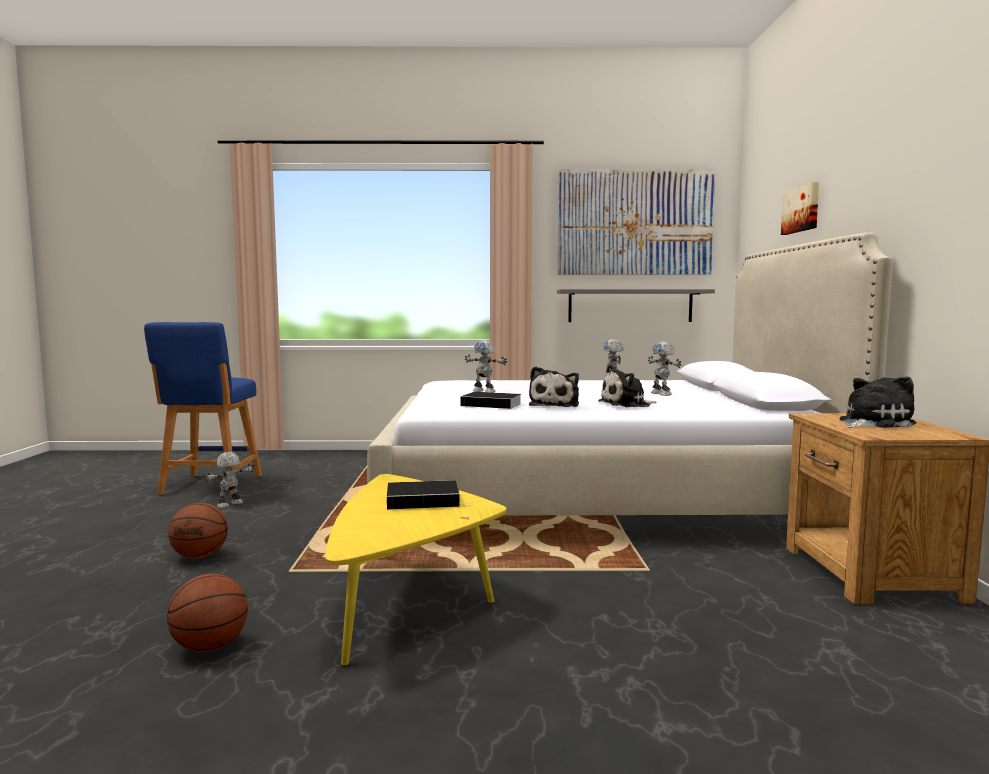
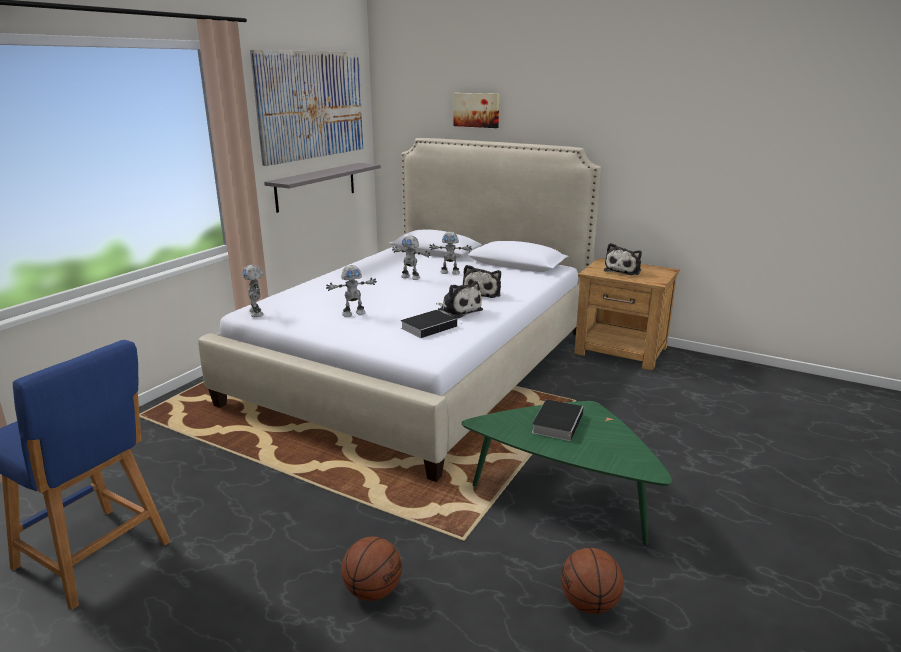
camera: 60 degrees left, 15 degrees up
toy robot [203,452,255,508] -> toy robot moved to [242,265,263,317]
yellow coffee table [325,474,506,666] -> green coffee table [461,401,672,545]
plush toy [840,376,916,428] -> plush toy turned 150 degrees counterclockwise [604,243,642,275]

